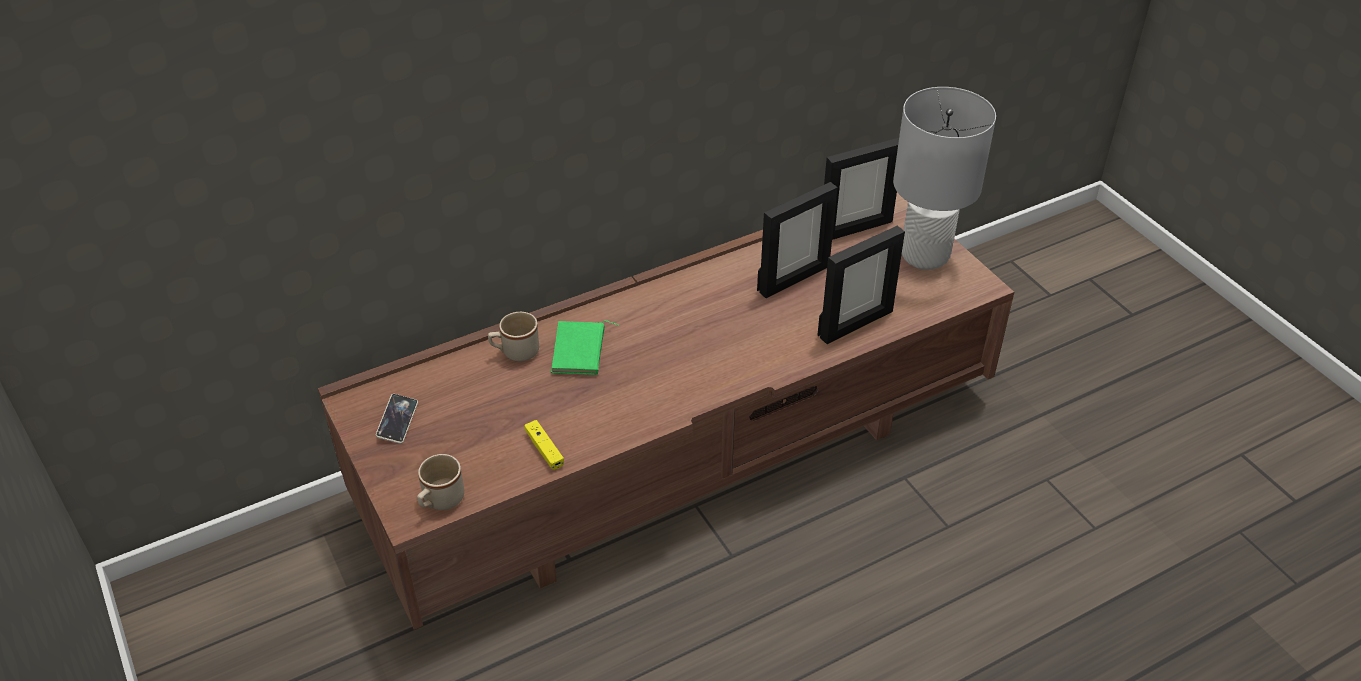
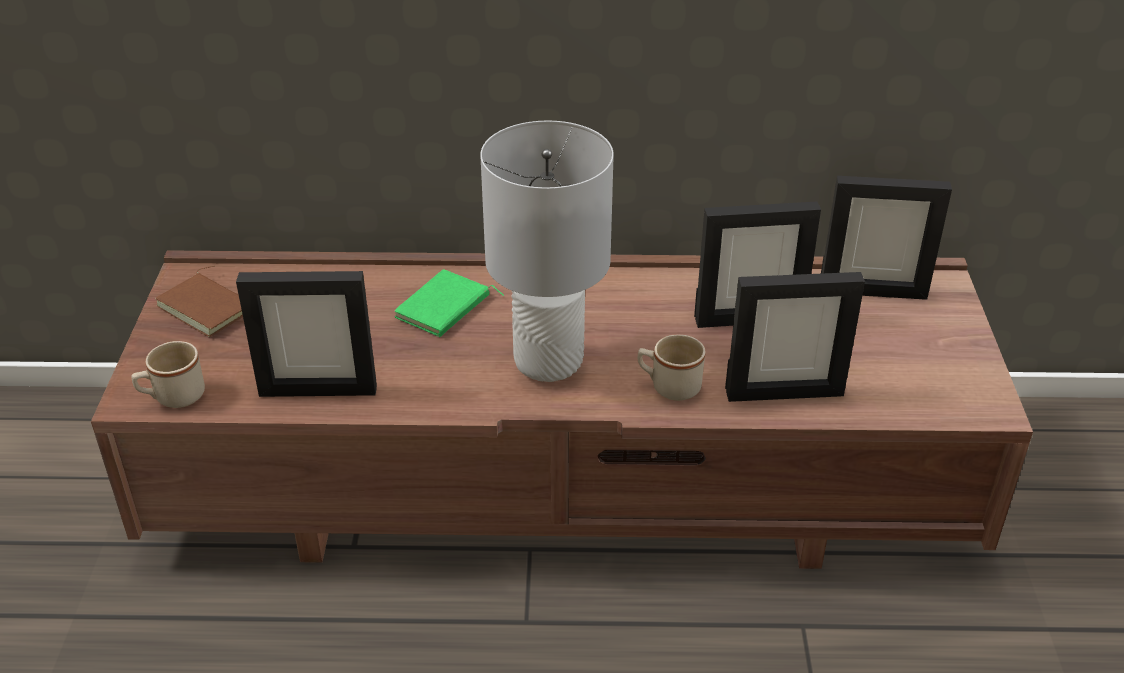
camera: 30 degrees right, 5 degrees down
phone [376,394,418,444] -> brown book [155,266,243,337]
beige mug [488,312,539,361] -> beige mug moved to [638,335,705,401]
yellow game controller [524,420,564,470] -> picture frame [236,271,377,397]
grey table lamp [893,87,996,270] -> grey table lamp moved to [480,121,614,382]

